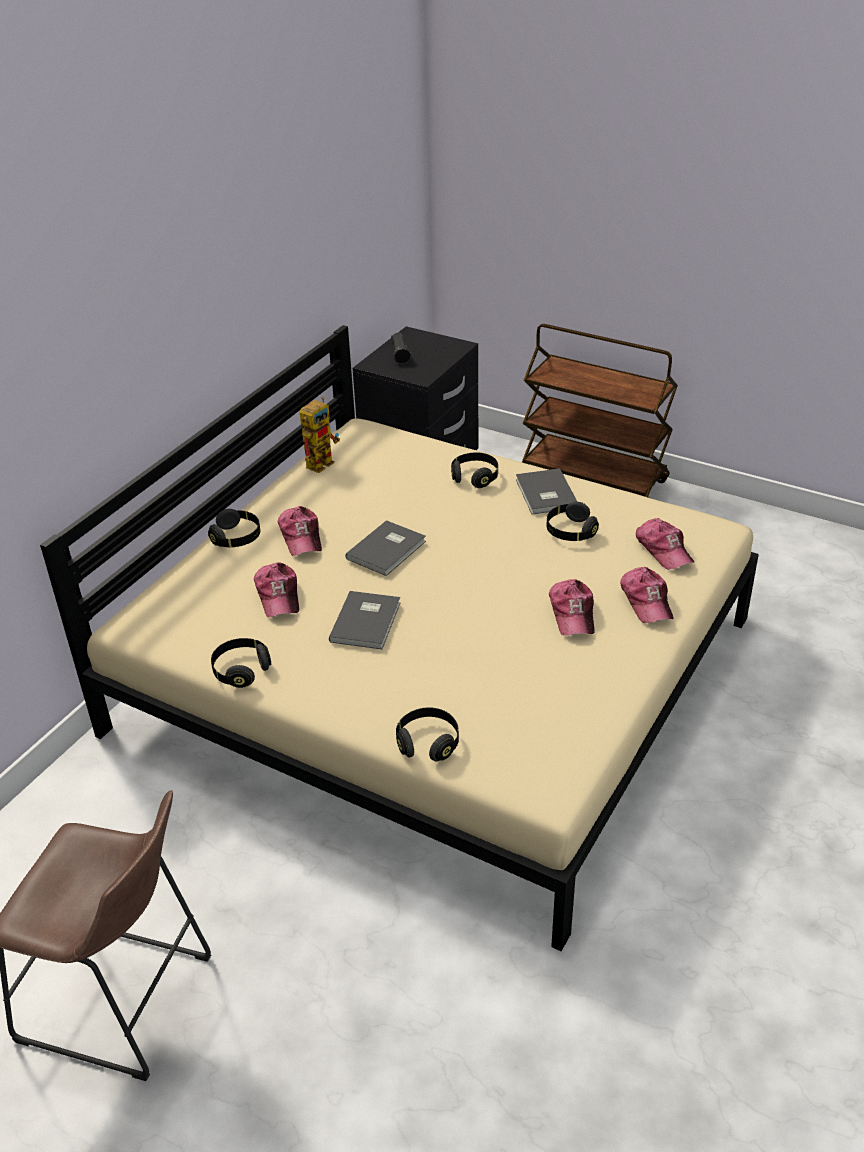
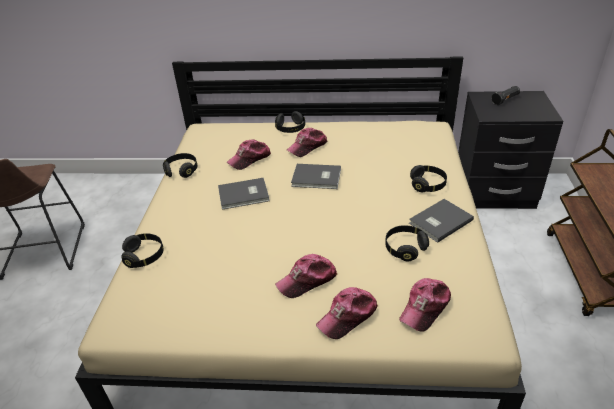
camera: 65 degrees right, 0 degrees up
toy robot [300,396,340,473] -> none

